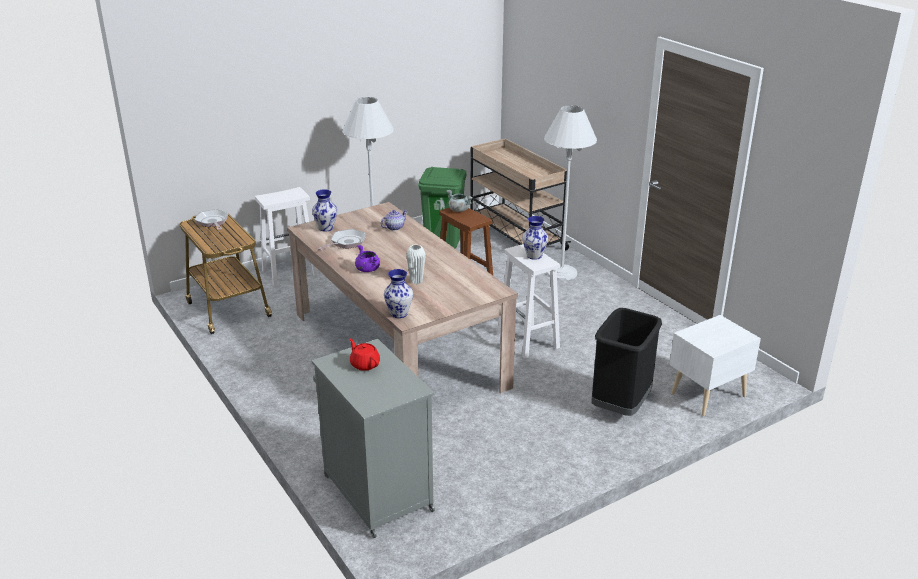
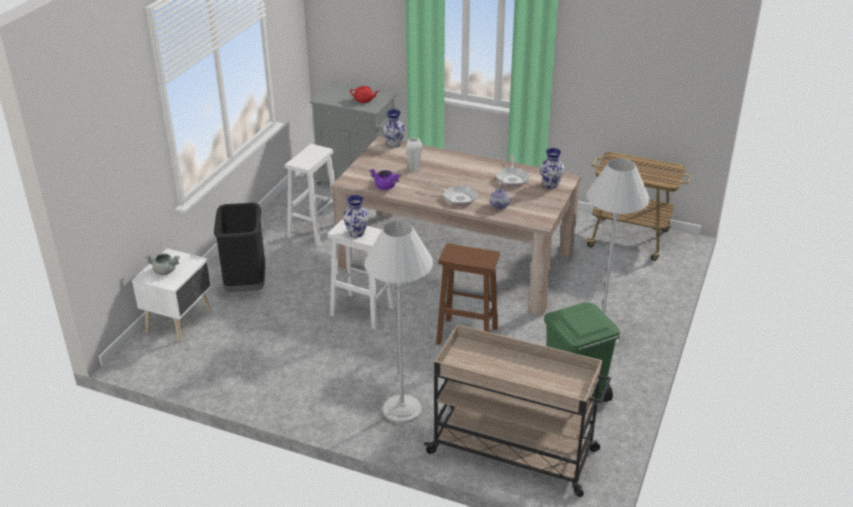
camera: 145 degrees right, 5 degrees up
frying pan [194,209,229,230] -> frying pan moved to [425,181,478,206]
white stool [255,187,318,286] -> white stool moved to [285,144,335,246]
purple cooking pot [355,245,380,272] -> purple cooking pot moved to [370,169,401,190]
grey cooking pot [446,190,473,212] -> grey cooking pot moved to [145,254,180,275]

